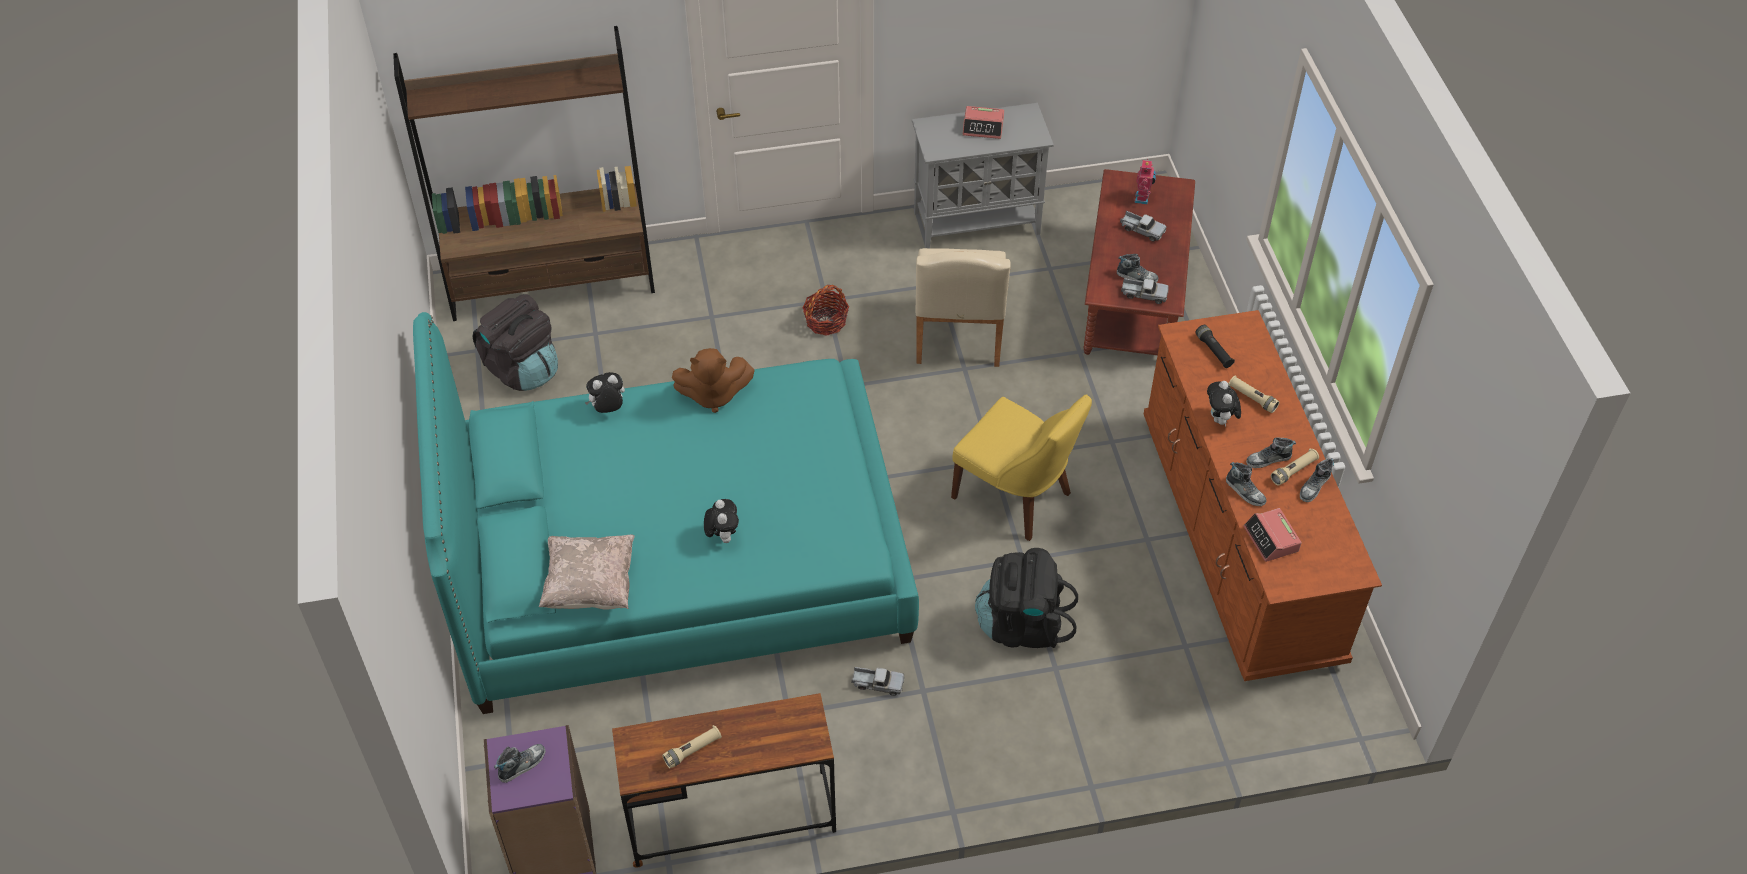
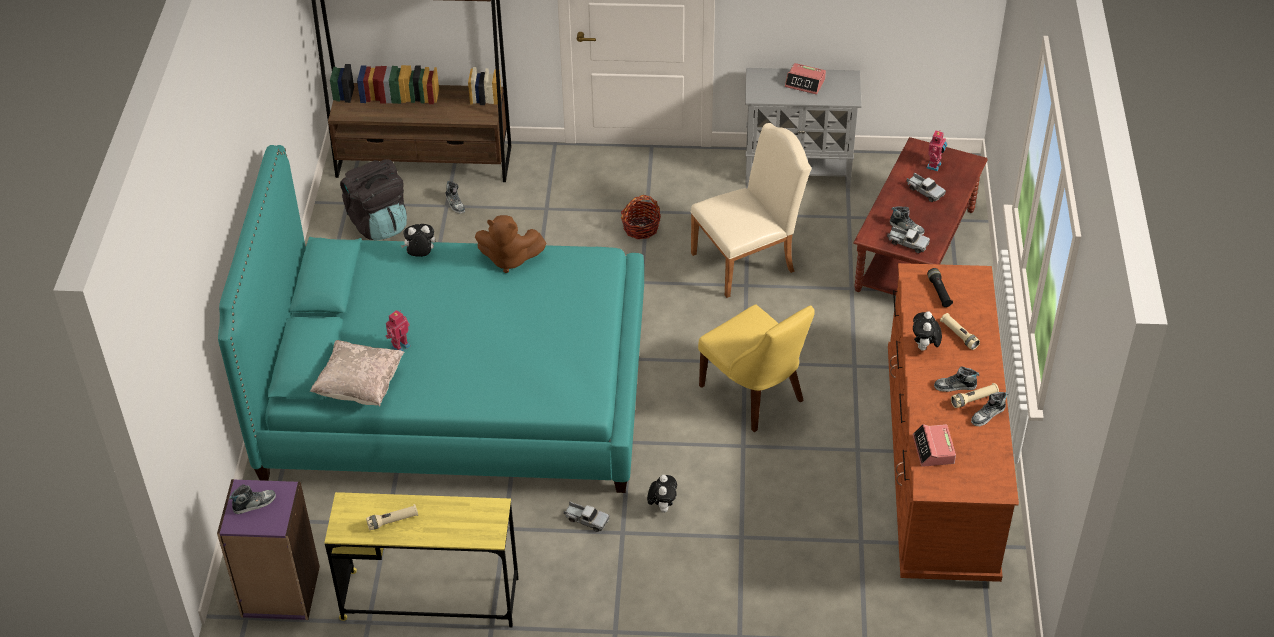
camera: 15 degrees right, 5 degrees down
brown desk [612,693,836,868] -> yellow desk [324,492,519,627]
plush toy [704,499,739,543] -> plush toy moved to [647,475,677,513]
beige chair [916,248,1011,367] -> beige chair turned 135 degrees counterclockwise [691,123,812,298]
black backpack [975,548,1078,648] -> none
shoe [1226,462,1267,506] -> shoe moved to [445,181,465,214]
none -> toy robot [385,310,410,351]

